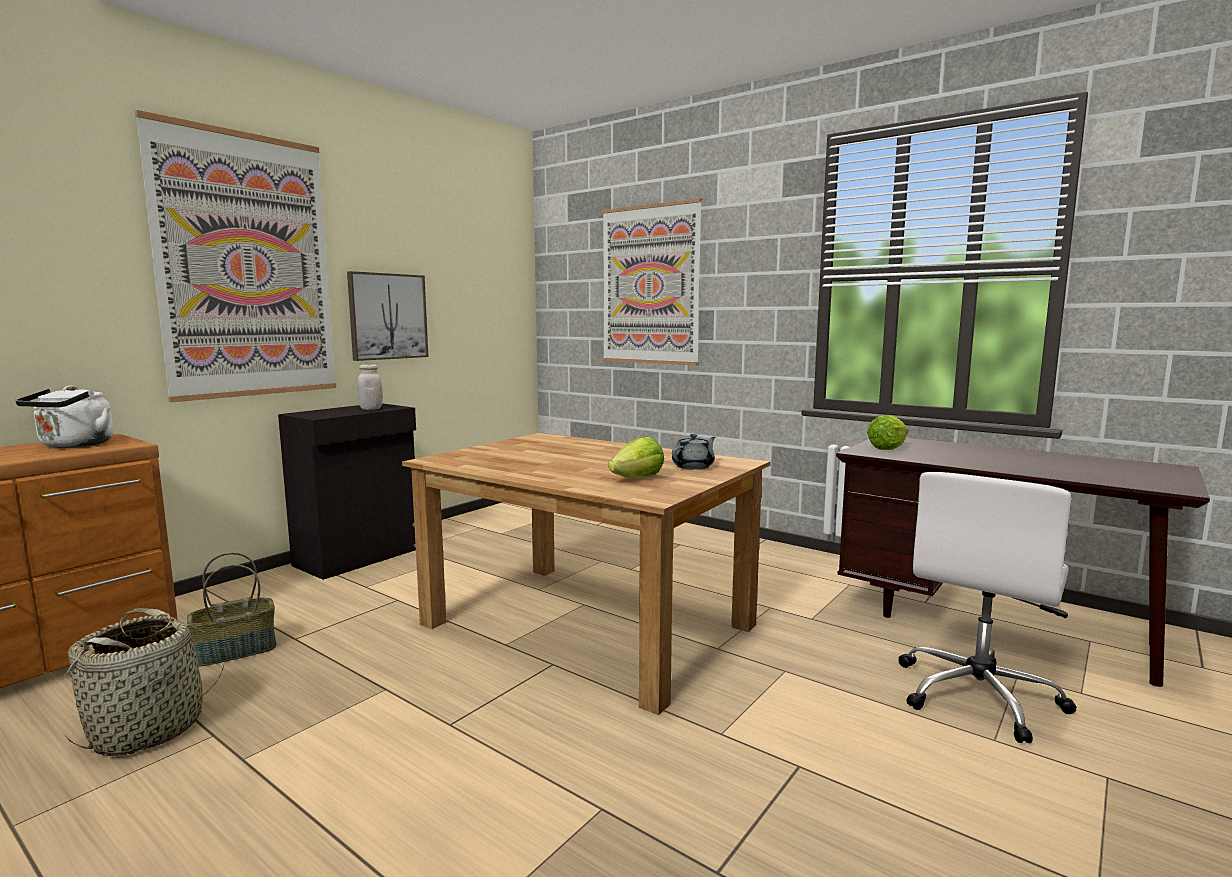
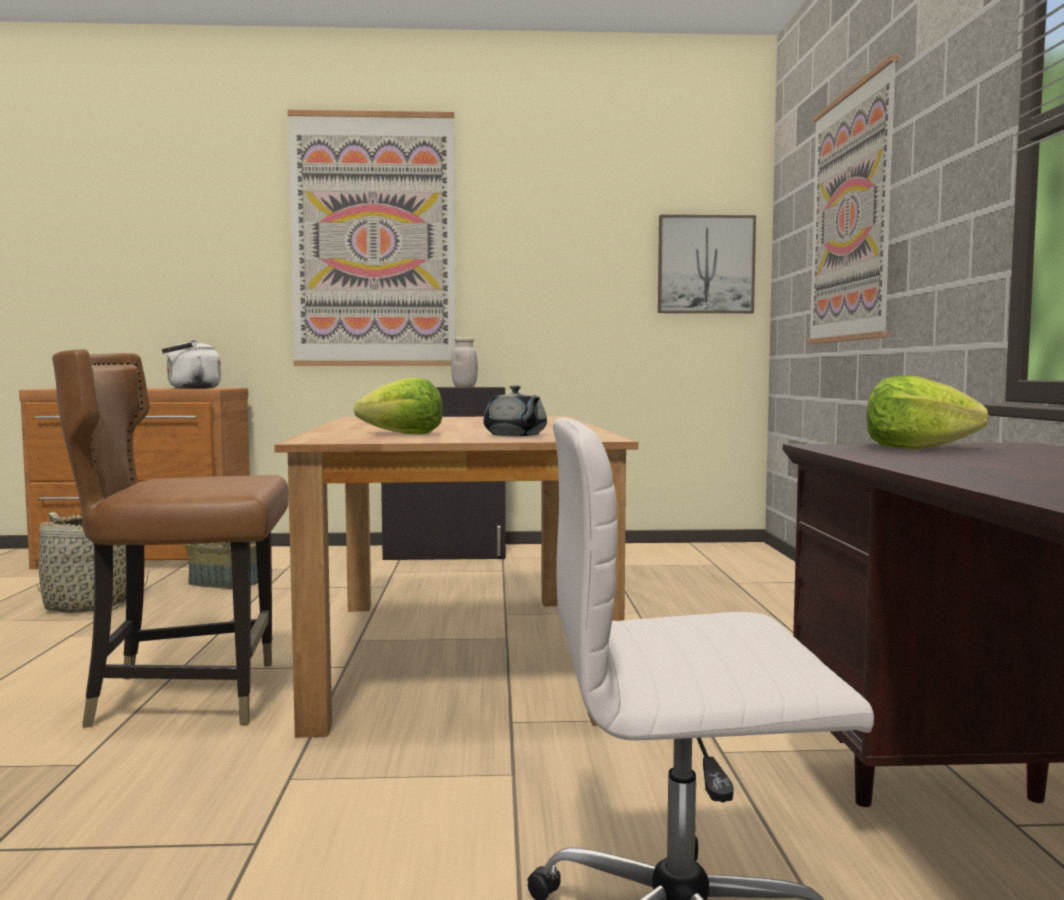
camera: 50 degrees right, 5 degrees down
picture [347,271,428,361] -> picture moved to [658,215,756,313]
grey teapot [672,434,716,470] -> grey teapot turned 60 degrees clockwise [483,385,547,436]
none -> brown chair [52,349,289,728]

